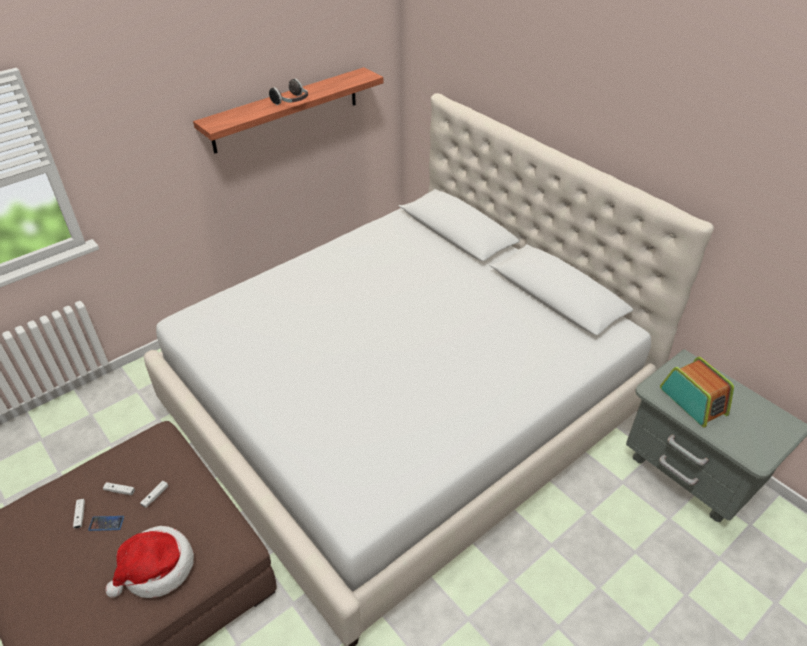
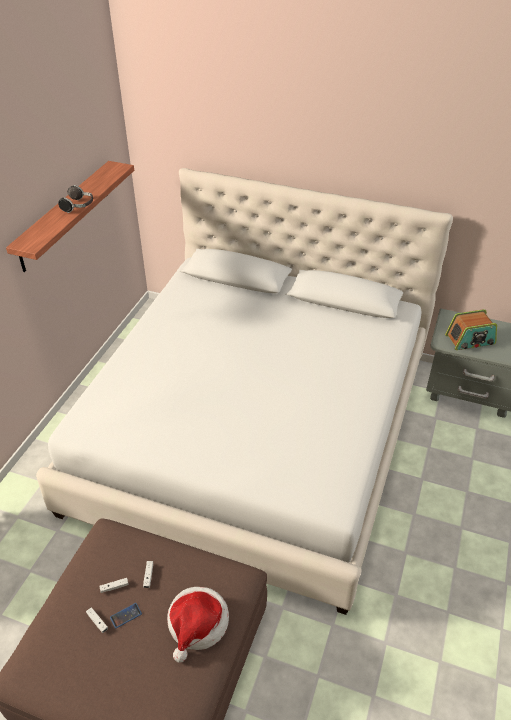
camera: 30 degrees left, 0 degrees up
radio [660,357,734,428] -> radio turned 135 degrees clockwise [445,309,497,350]

